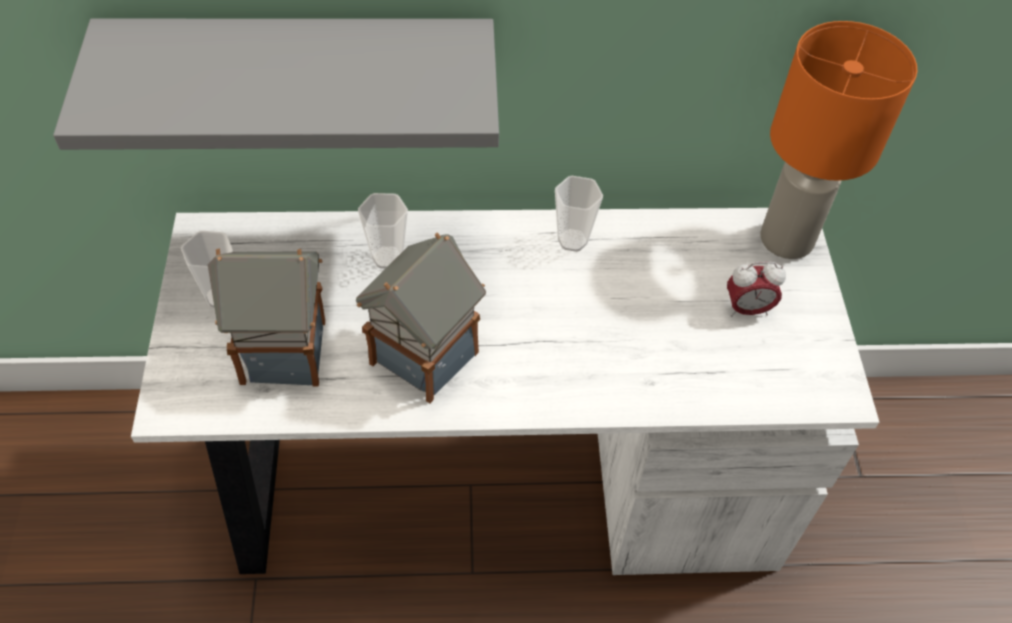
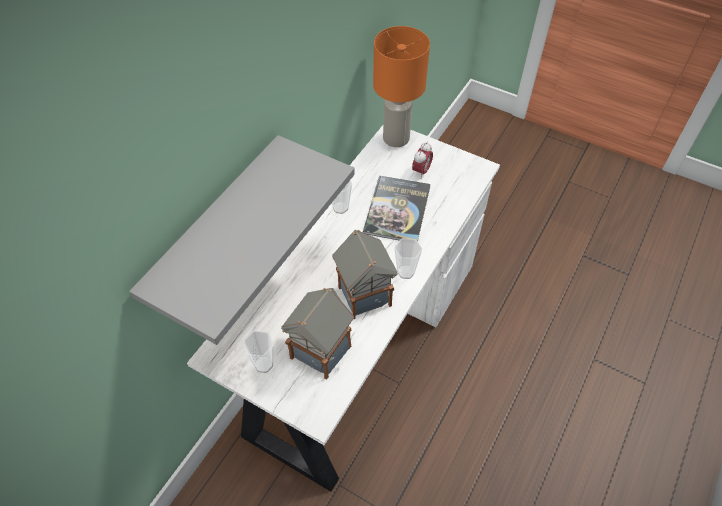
camera: 55 degrees left, 0 degrees up
cup [358,193,408,269] -> cup moved to [394,238,422,279]
none -> book [363,176,431,241]

